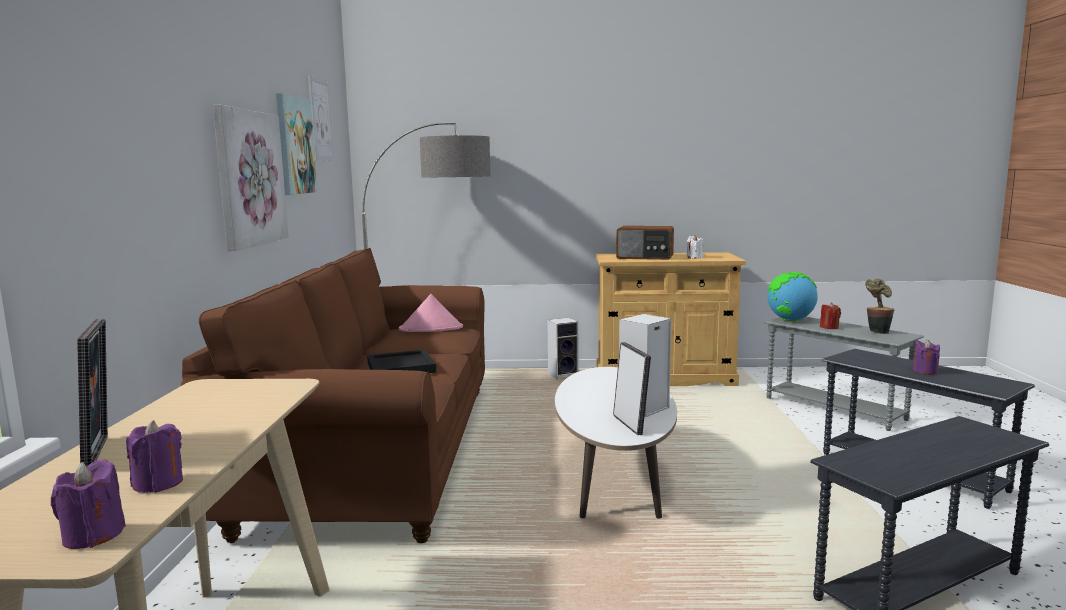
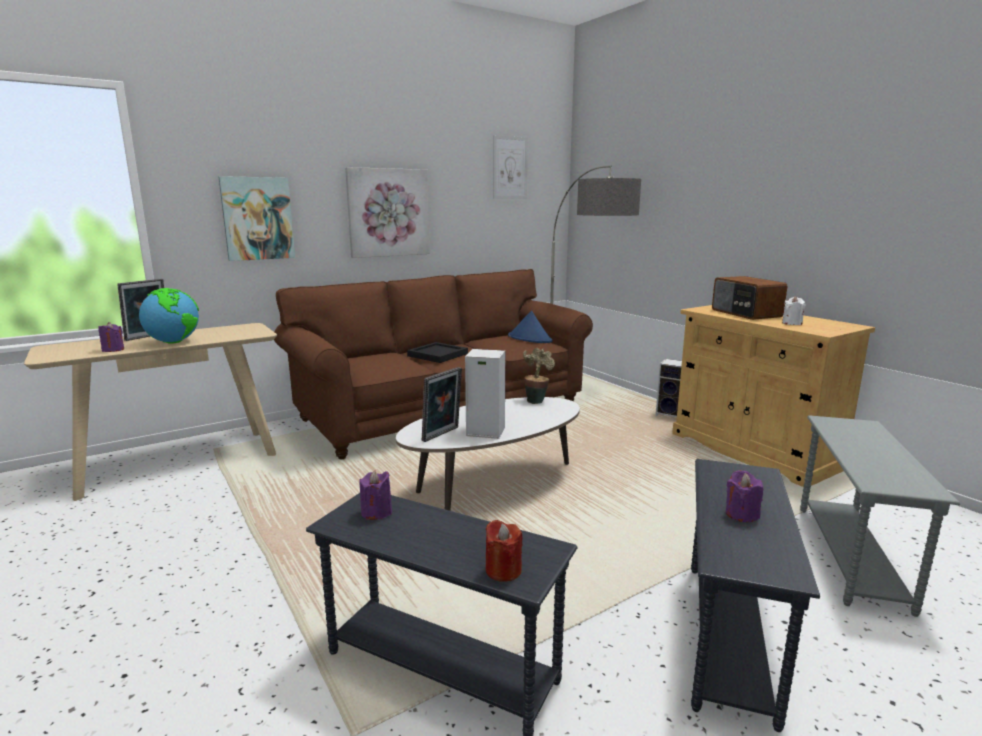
camera: 55 degrees right, 5 degrees up
purple candle [51,459,126,549] -> purple candle moved to [359,471,392,520]
picture [276,93,317,195] -> picture moved to [219,176,295,261]
pink hat [399,294,463,332] -> blue hat [508,311,552,343]
globe [768,272,818,321] -> globe moved to [139,288,199,344]
red candle [820,302,841,329] -> red candle moved to [486,520,523,582]
potted plant [865,278,895,334] -> potted plant moved to [523,348,555,404]

